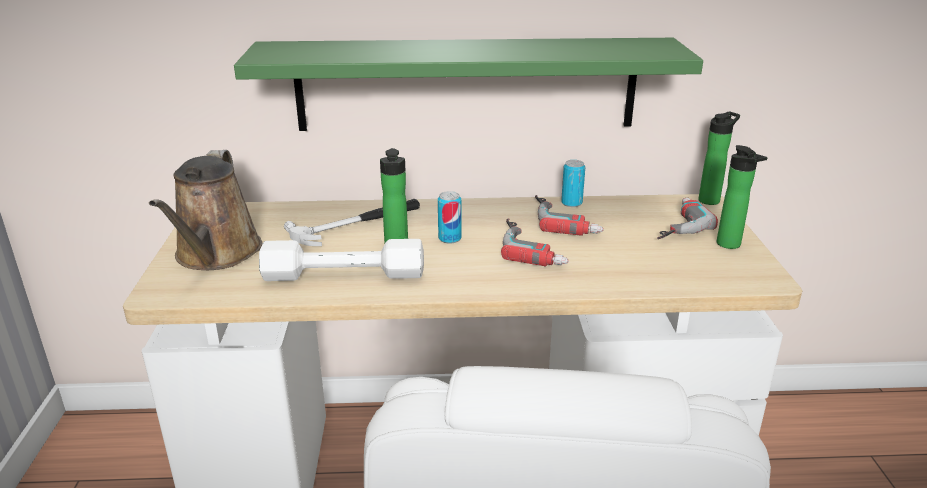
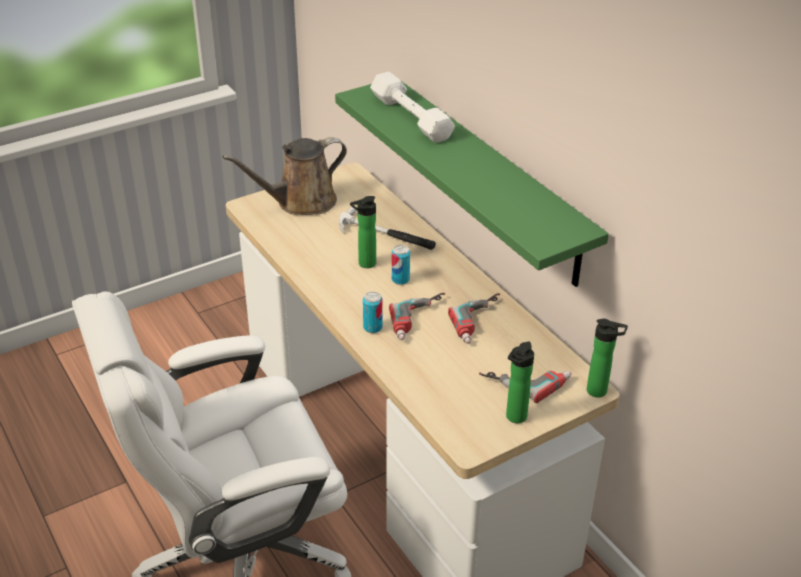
camera: 60 degrees right, 10 degrees up
white dumbbell [259,239,424,281] -> white dumbbell moved to [370,72,455,143]
can [561,160,585,207] -> can moved to [363,292,383,333]

